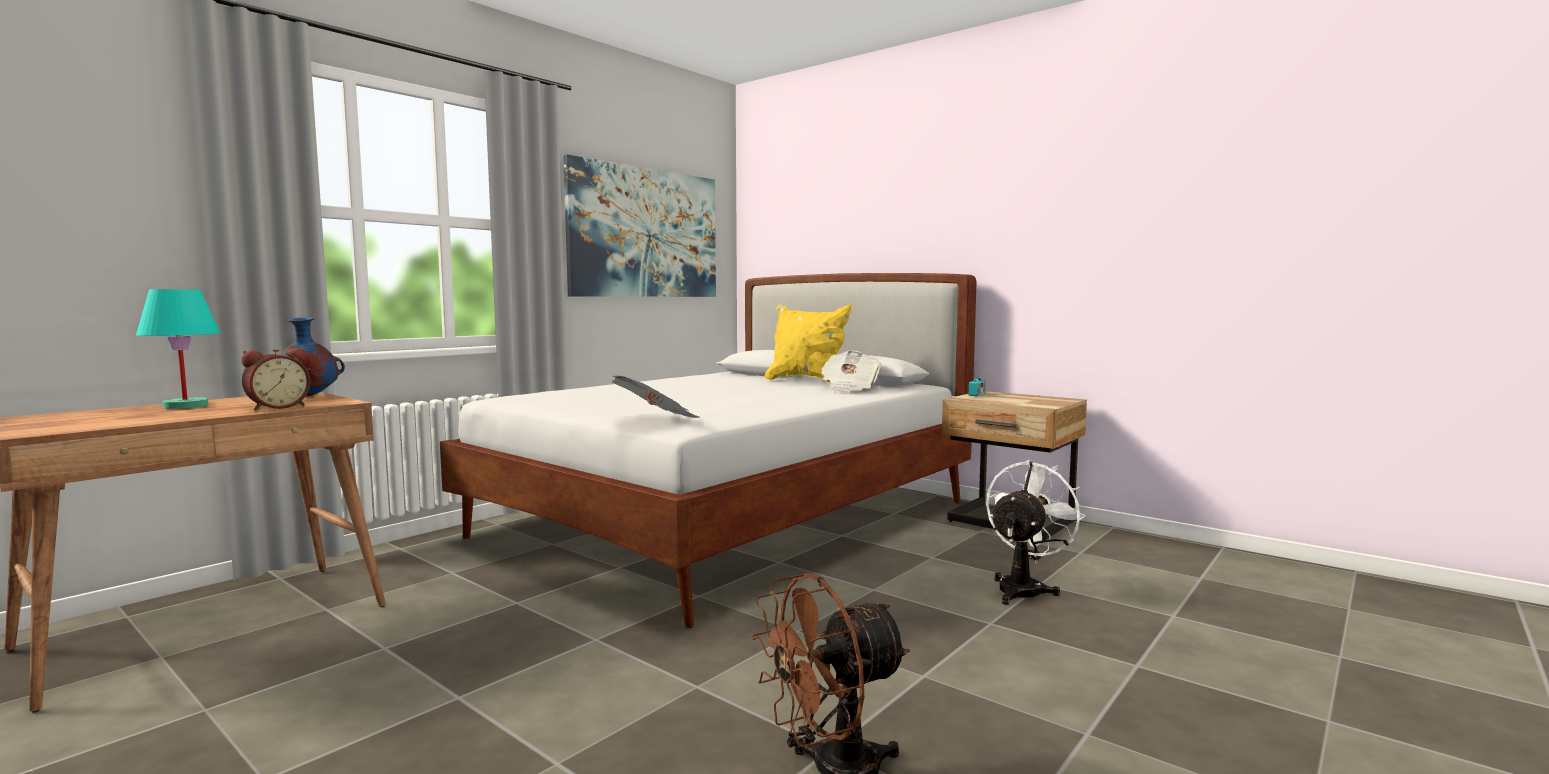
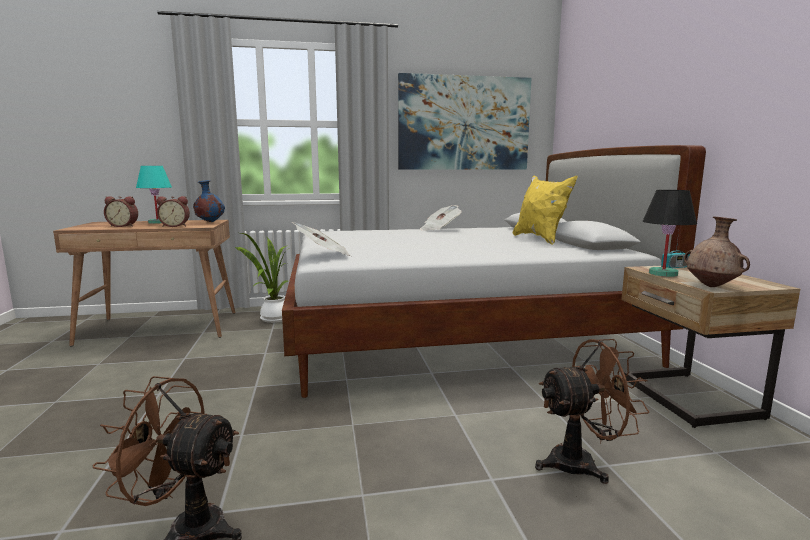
camera: 40 degrees right, 5 degrees up
newspaper [821,350,882,392] -> newspaper moved to [420,205,462,231]
white fan [986,460,1086,605] -> brown fan [535,339,650,484]
none -> alarm clock [104,196,138,227]
none -> potted plant [235,233,289,323]
none -> black table lamp [642,190,697,277]
none -> brown vase [684,216,750,287]

